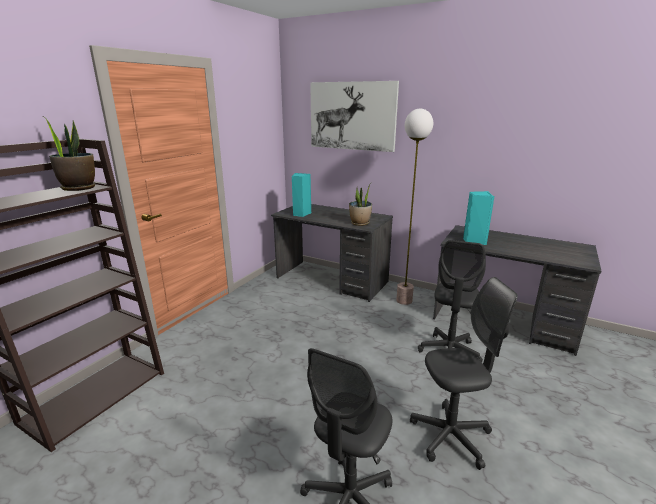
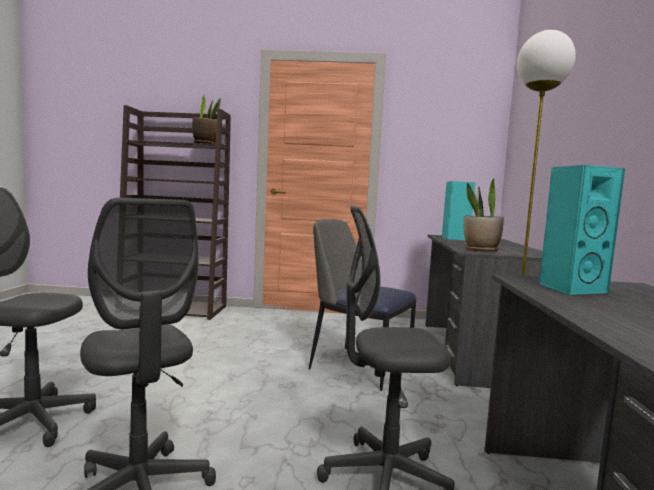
camera: 65 degrees right, 15 degrees down
picture [310,81,399,152] -> none
none -> chair [309,219,417,391]

